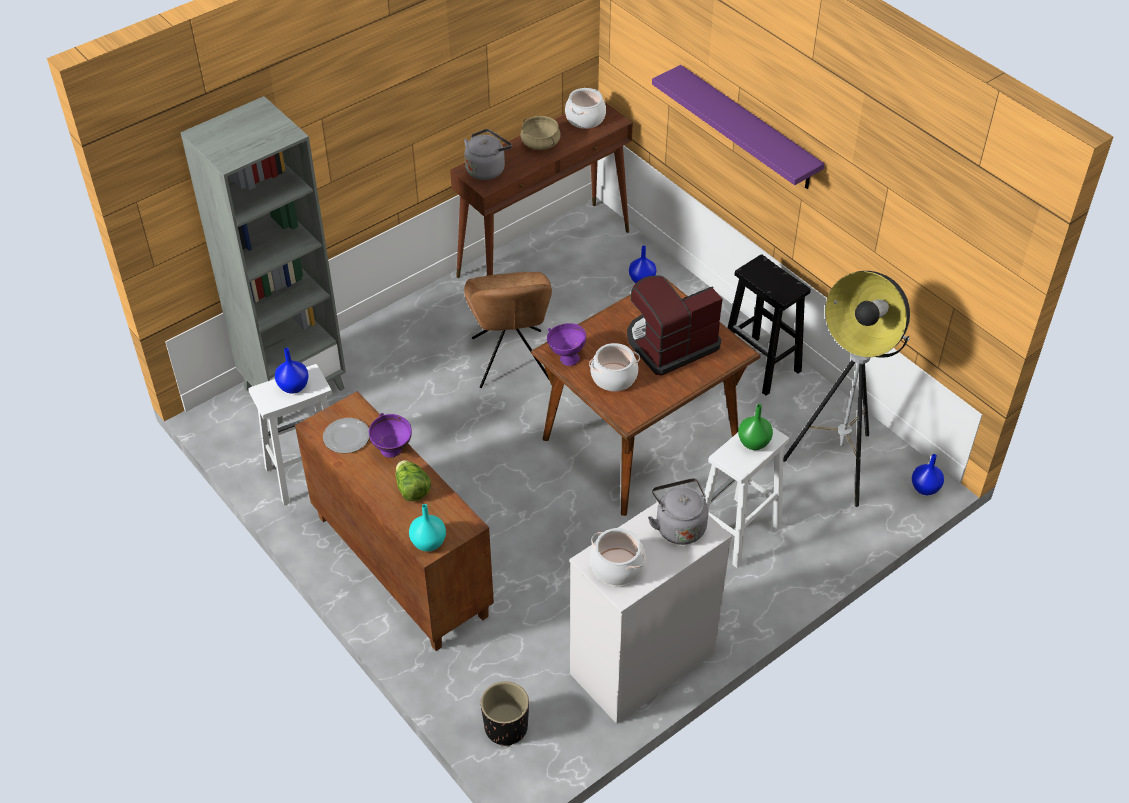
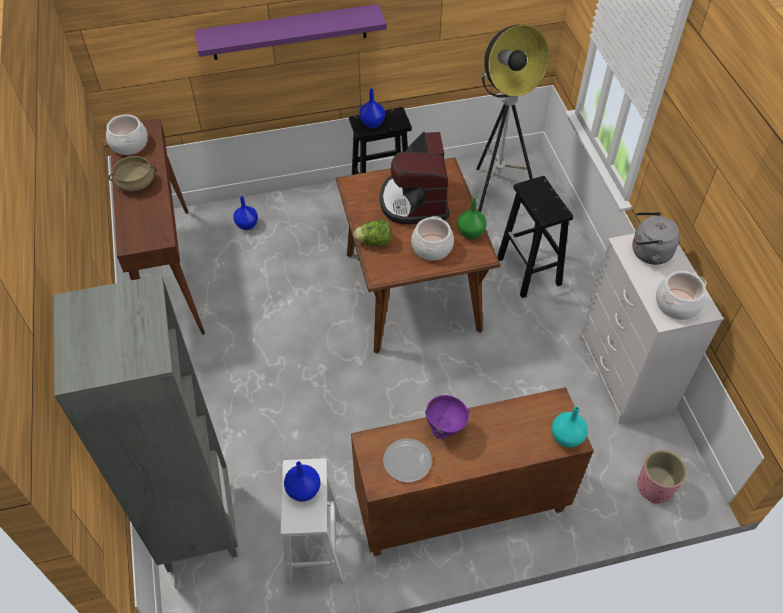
camera: 65 degrees left, 5 degrees up
lettuce [396,460,431,501] -> lettuce moved to [354,220,391,246]
grey kettle [464,129,512,180] -> none
brown chair [464,272,552,388] -> none
black planter [481,681,529,746] -> pink planter [637,450,687,503]
purple bowl [547,323,586,366] -> none
white stool [703,427,789,568] -> black stool [497,176,573,298]
green vase [738,404,773,450] -> green vase moved to [457,198,487,239]
blue vase [912,454,944,495] -> blue vase moved to [359,89,385,128]

